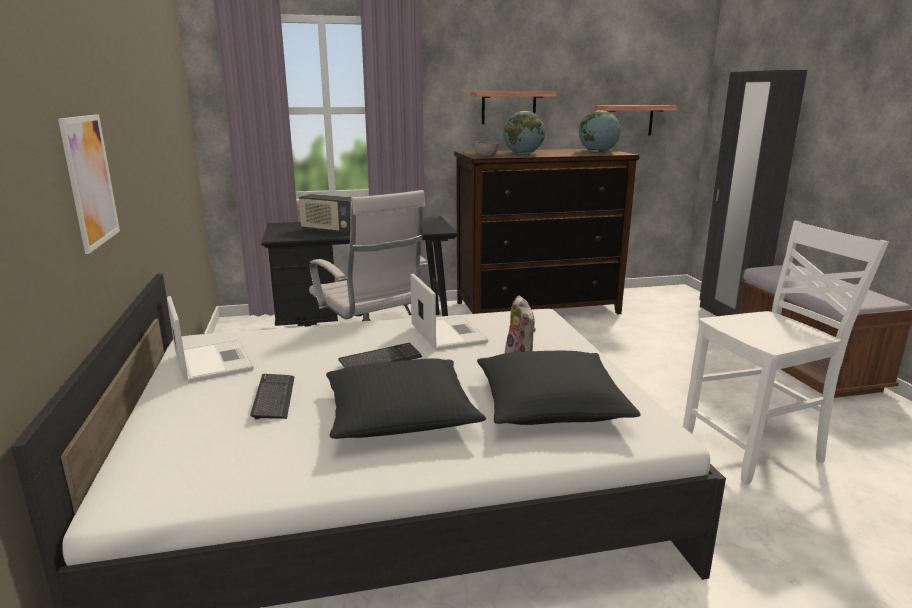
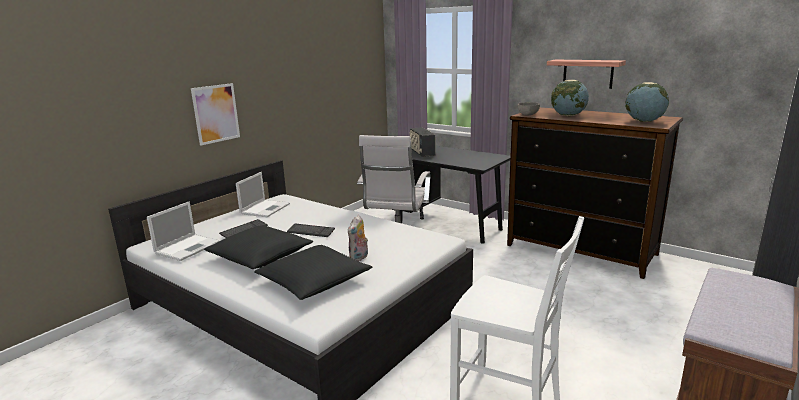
camera: 50 degrees right, 0 degrees up
laptop [410,273,488,351] -> laptop moved to [147,201,220,261]
shelf [594,105,677,136] -> none

